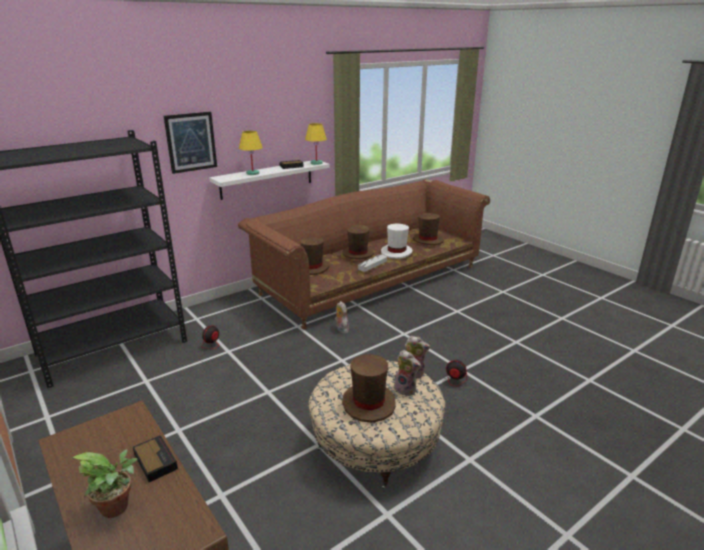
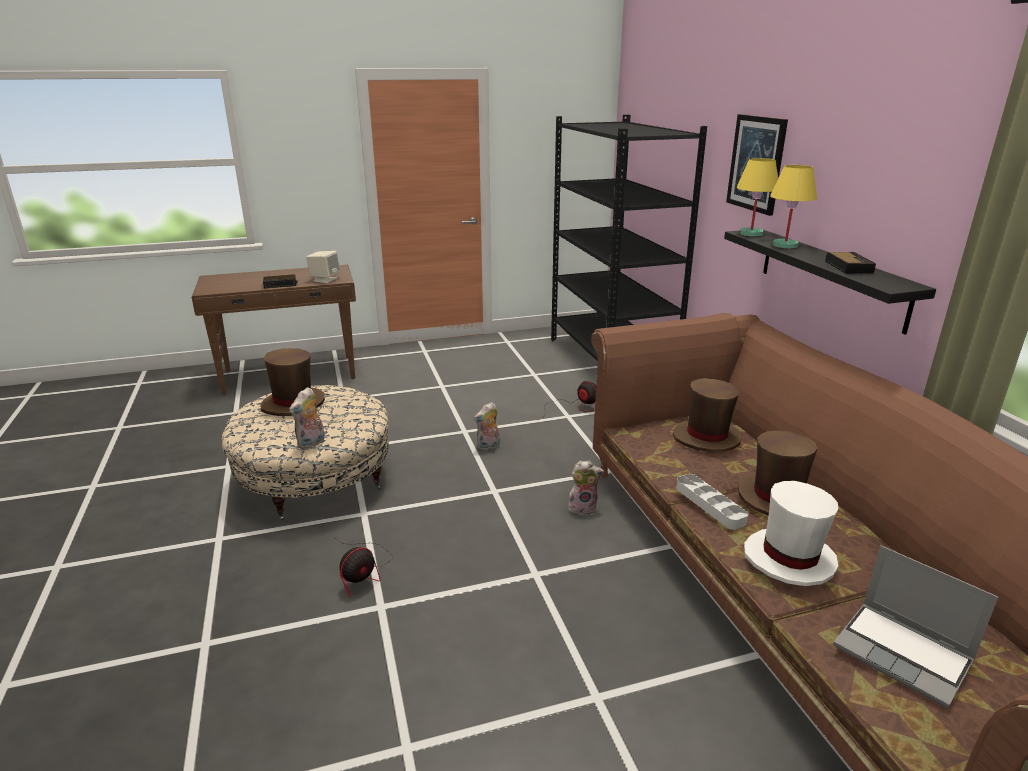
camera: 110 degrees right, 0 degrees up
potted plant [71,449,138,518] -> none
white shelf [209,161,330,200] -> black shelf [724,229,936,335]
yellow table lamp [305,123,327,165] -> yellow table lamp moved to [737,158,778,236]
plush toy [394,350,421,396] -> plush toy moved to [474,402,500,451]
brown hat [413,213,444,245] -> laptop [833,545,998,708]
none -> beige speaker [306,251,340,283]

